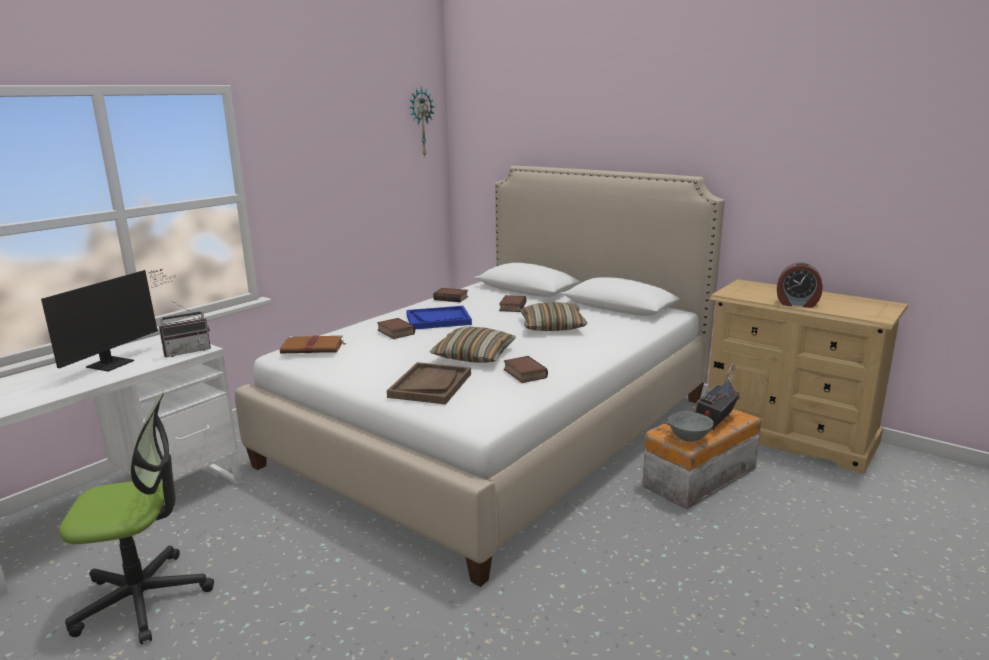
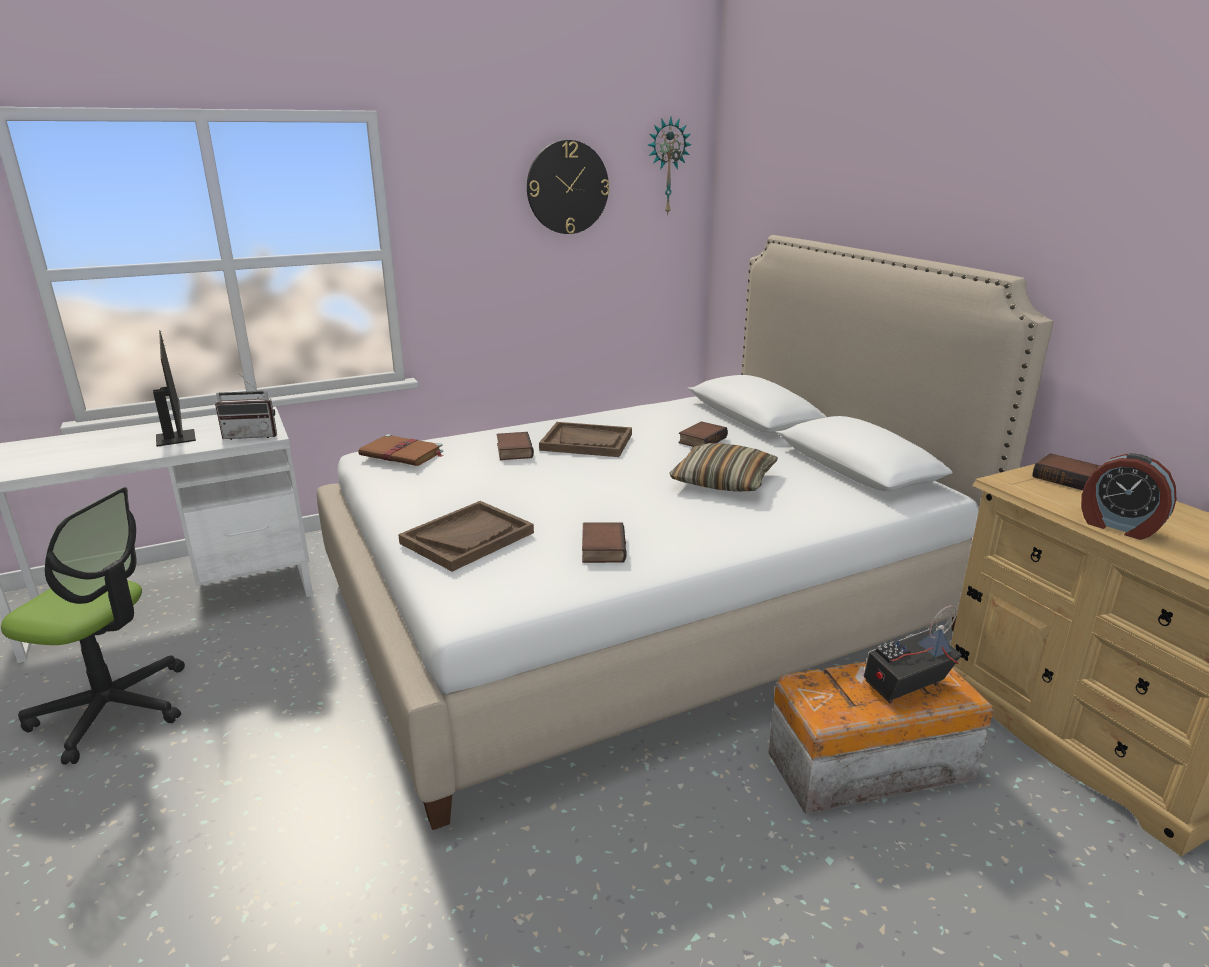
camera: 25 degrees right, 5 degrees up
monitor [41,269,175,372] -> monitor turned 75 degrees counterclockwise [153,330,196,447]
blue tray [406,306,472,329] -> brown tray [539,422,632,457]
pillow [430,327,516,363] -> none
book [433,288,468,302] -> book moved to [1032,453,1100,490]
grey bowl [668,411,714,442] -> none
none -> wall clock [527,140,609,234]

